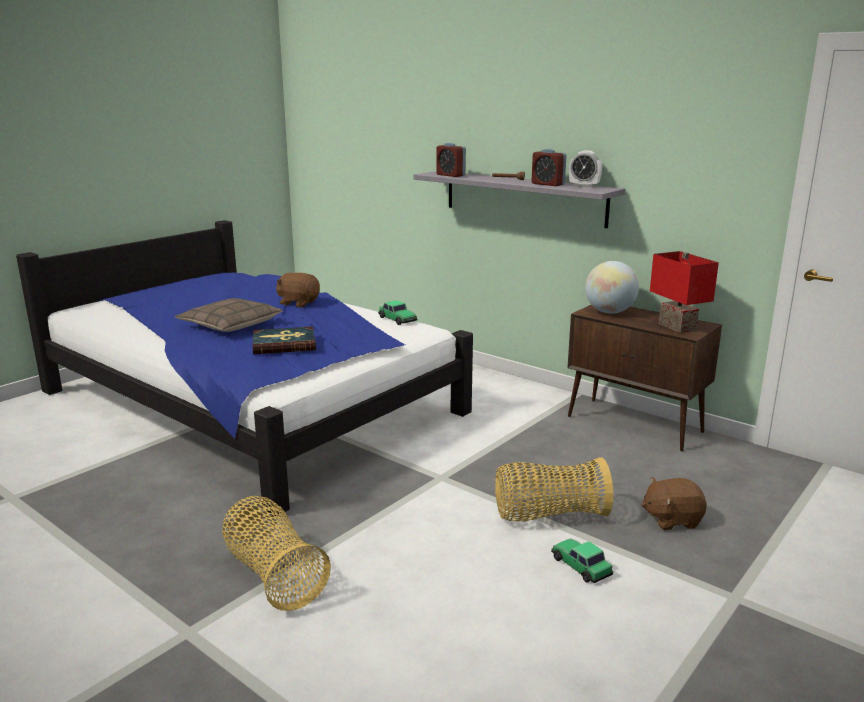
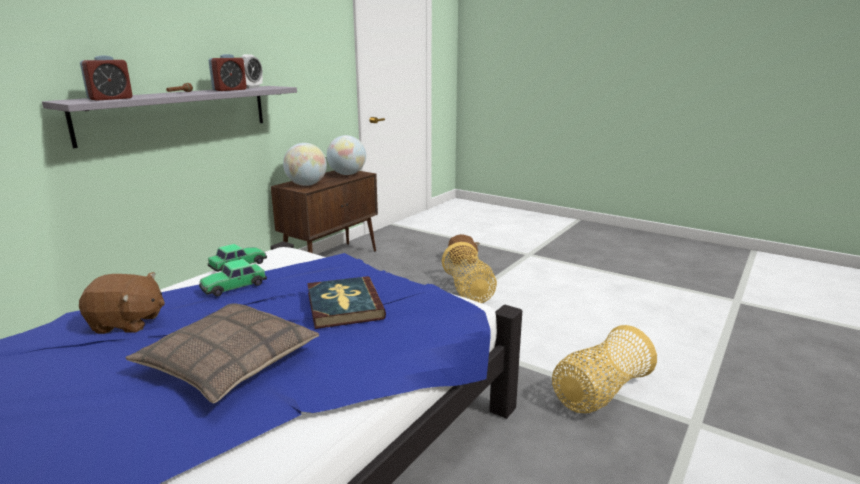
camera: 95 degrees left, 0 degrees up
brown plush toy [276,273,320,307] -> brown plush toy turned 105 degrees counterclockwise [79,272,165,334]
toy car [551,538,613,583] -> toy car moved to [199,259,267,296]
red table lamp [650,251,719,333] -> globe [327,135,366,175]

